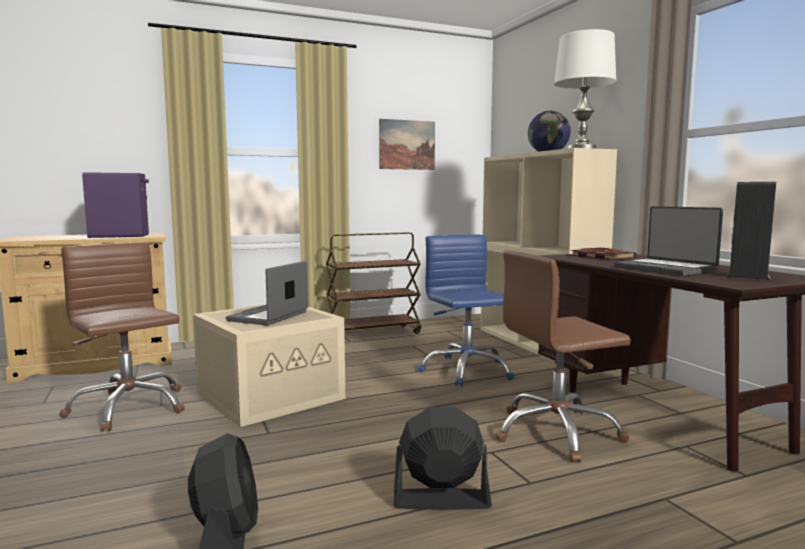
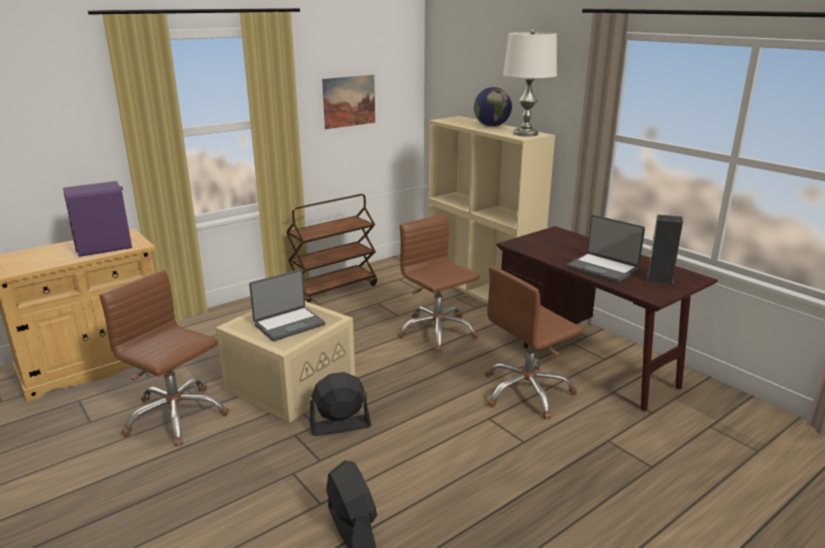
camera: 15 degrees left, 15 degrees up
laptop [226,261,308,325] -> laptop turned 135 degrees counterclockwise [249,269,325,341]
black fan [394,407,492,510] -> black fan moved to [310,372,371,436]
blue office chair [418,235,515,387] -> brown office chair [398,214,480,352]
book [571,248,636,260] -> none

